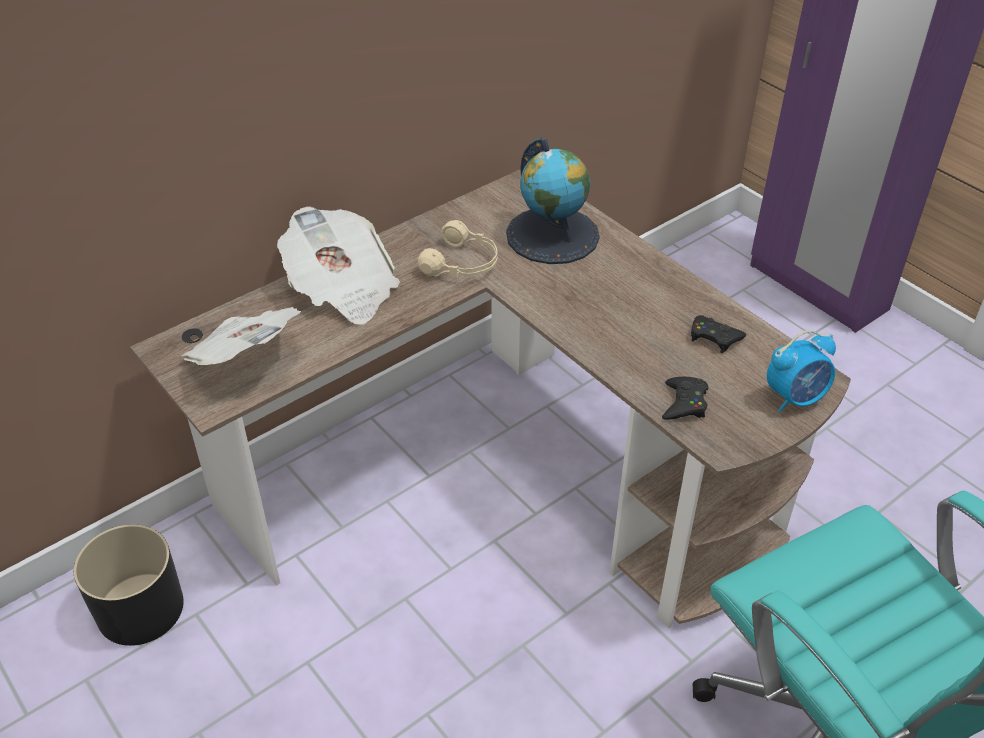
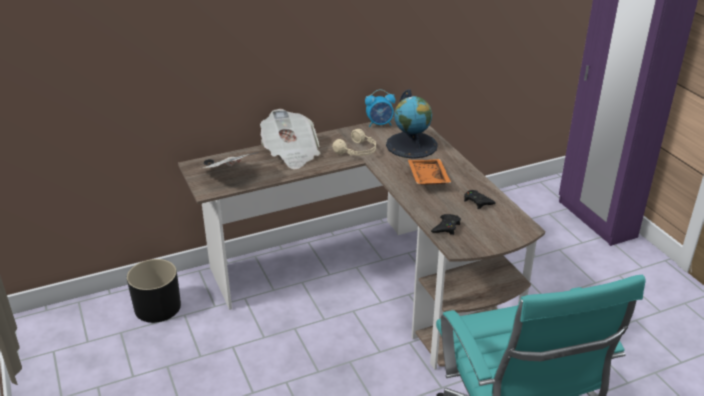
camera: 15 degrees right, 10 degrees down
alarm clock [767,330,836,413] -> alarm clock moved to [365,89,395,128]
none -> orange tray [408,159,451,185]

